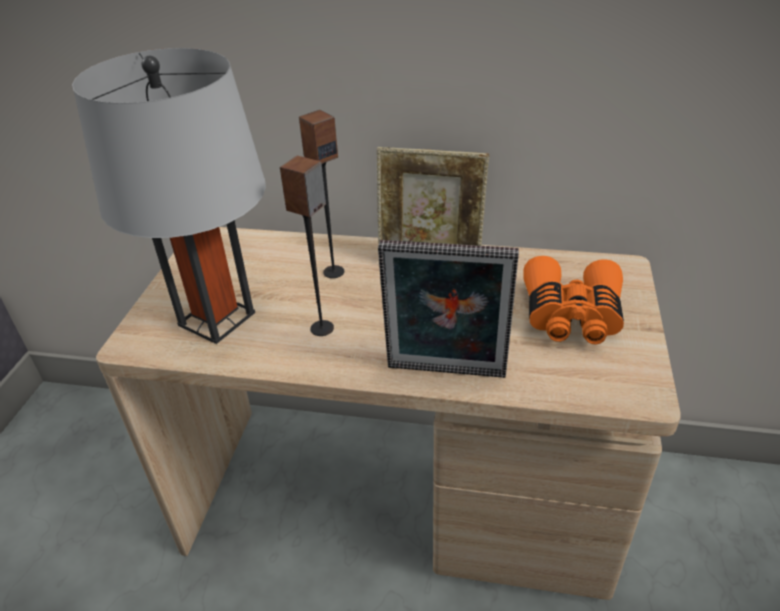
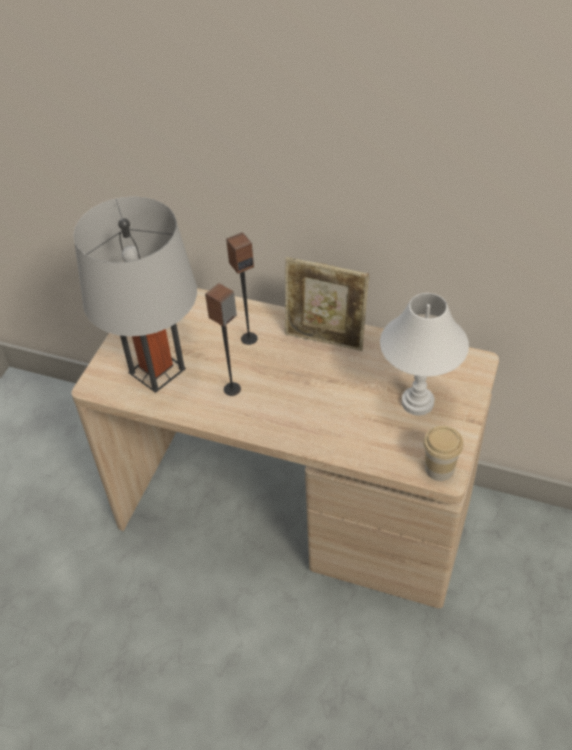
camera: 10 degrees right, 10 degrees up
picture frame [378,240,519,378] -> none
orange binoculars [523,256,624,344] -> white table lamp [380,293,469,415]
none -> cup [424,426,463,481]

